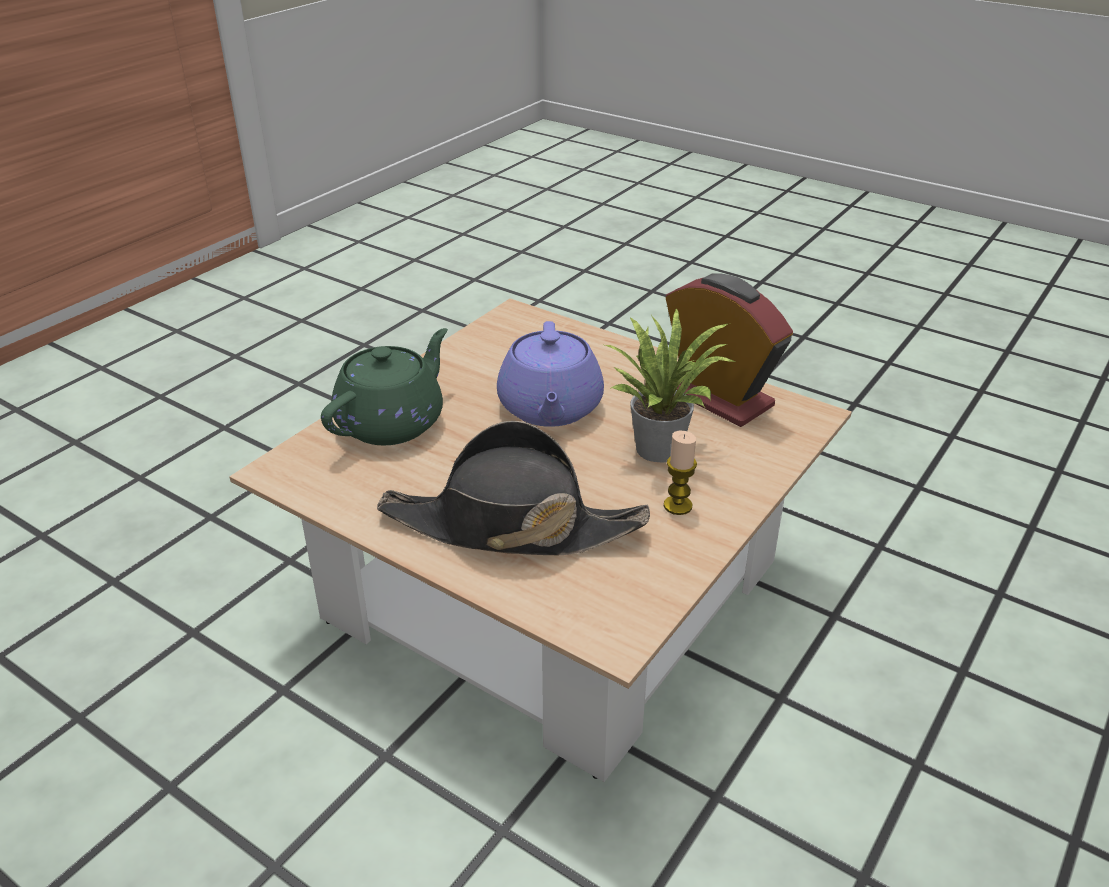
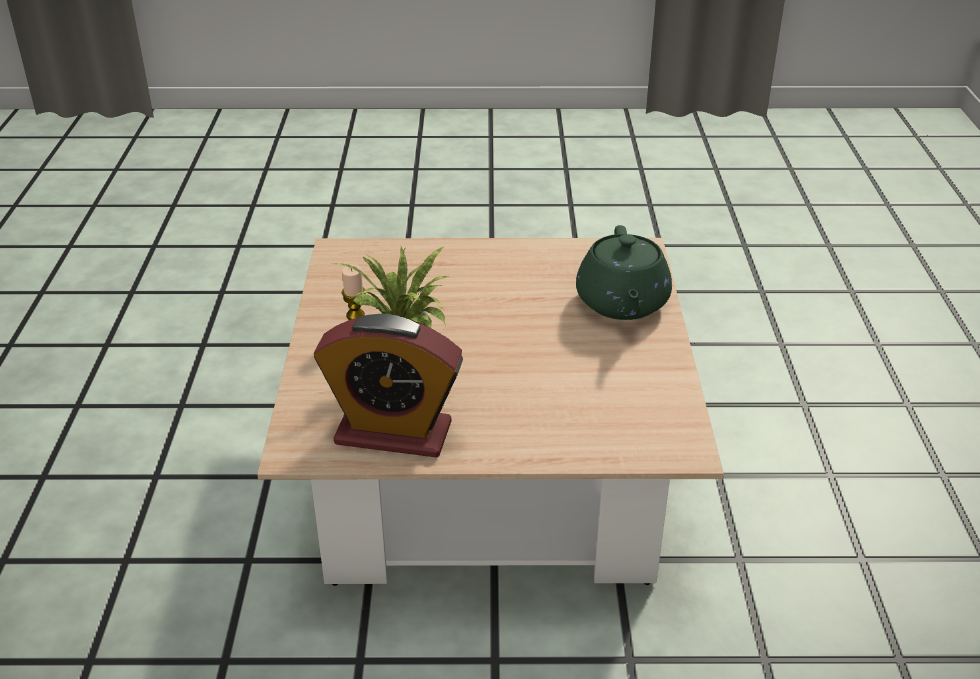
camera: 145 degrees right, 0 degrees up
black hat [377,421,650,555] -> none
purple teapot [497,321,604,427] -> none

